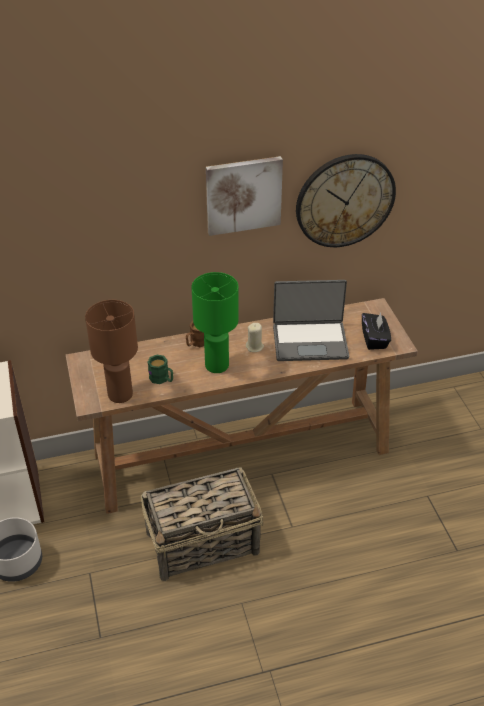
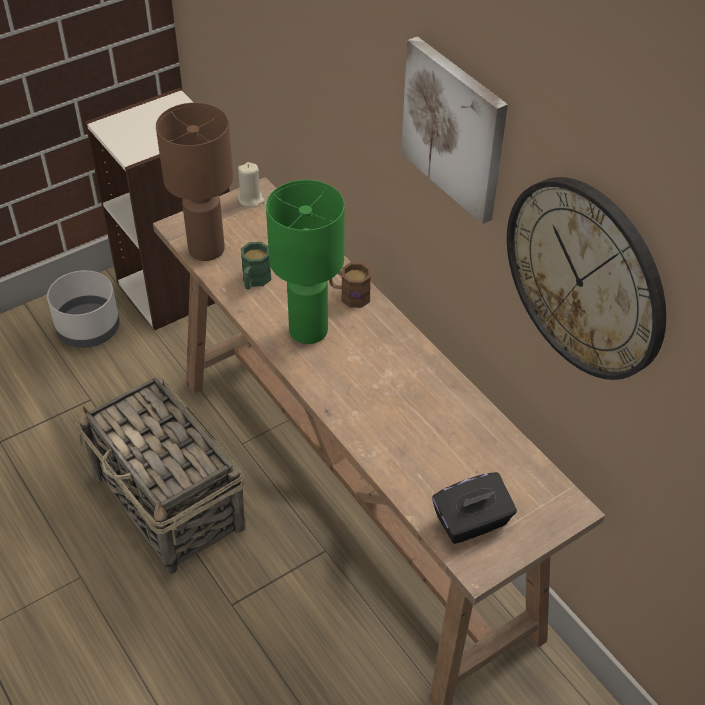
camera: 70 degrees right, 5 degrees up
beige candle [246,323,264,352] -> beige candle moved to [238,162,265,208]
laptop [273,280,349,361] -> none

